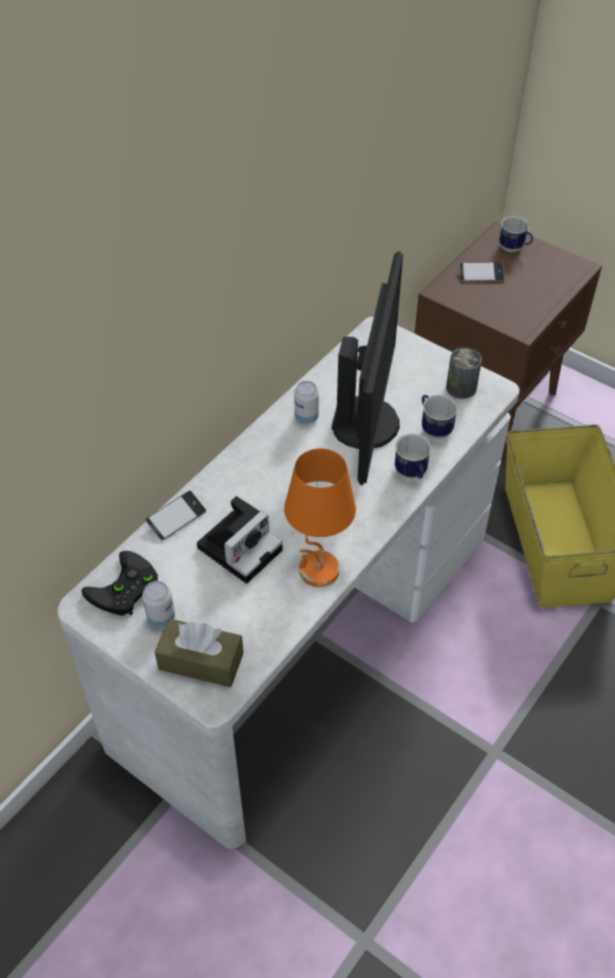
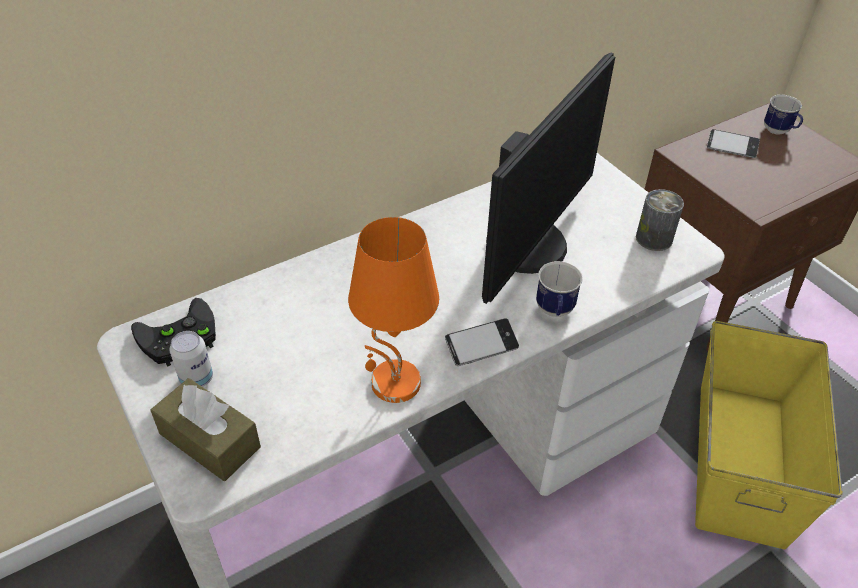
camera: 20 degrees right, 5 degrees down
phone [146,491,206,541] -> phone moved to [445,318,519,366]
camera [197,496,283,584] -> none
can [294,381,319,424] -> none
mug [422,395,458,439] -> none

